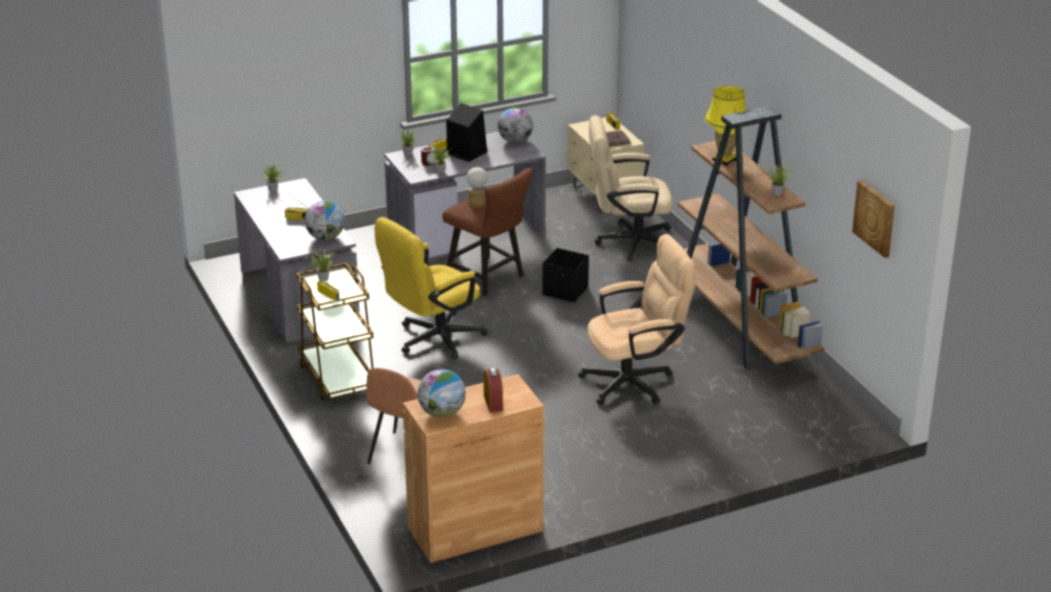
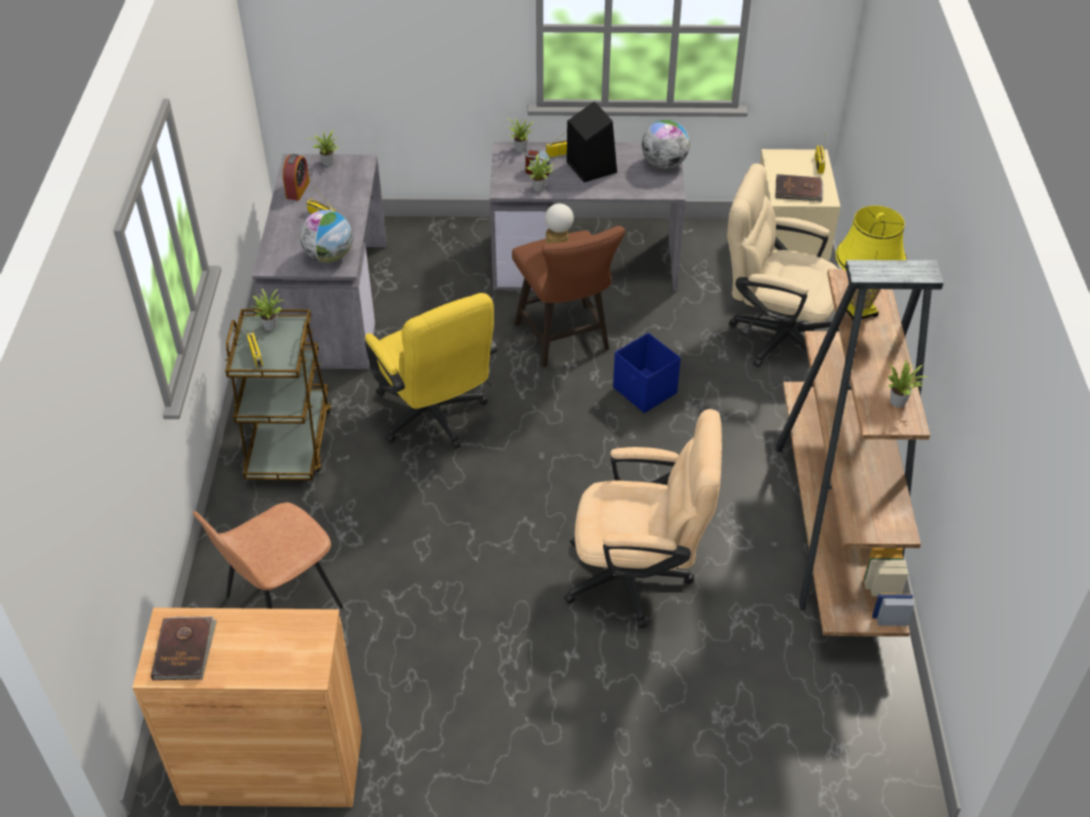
camera: 25 degrees right, 15 degrees up
yellow office chair [374,217,487,359] -> yellow office chair turned 105 degrees counterclockwise [365,293,498,449]
globe [417,369,466,418] -> brown book [151,616,217,680]
alarm clock [484,368,503,413] -> alarm clock moved to [283,154,310,201]
black storage box [542,248,589,302] -> blue storage box [613,333,681,413]
picture [852,180,895,258] -> none

